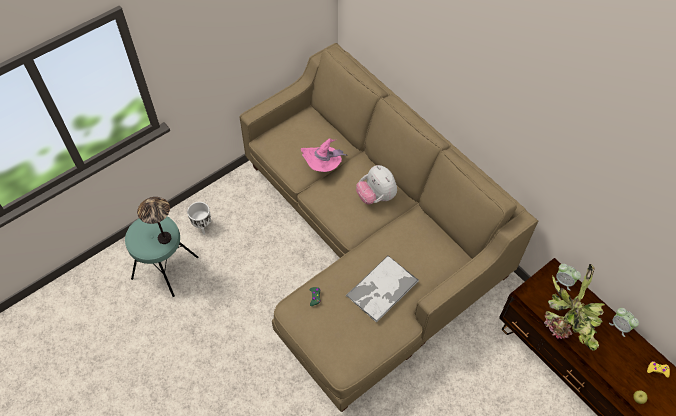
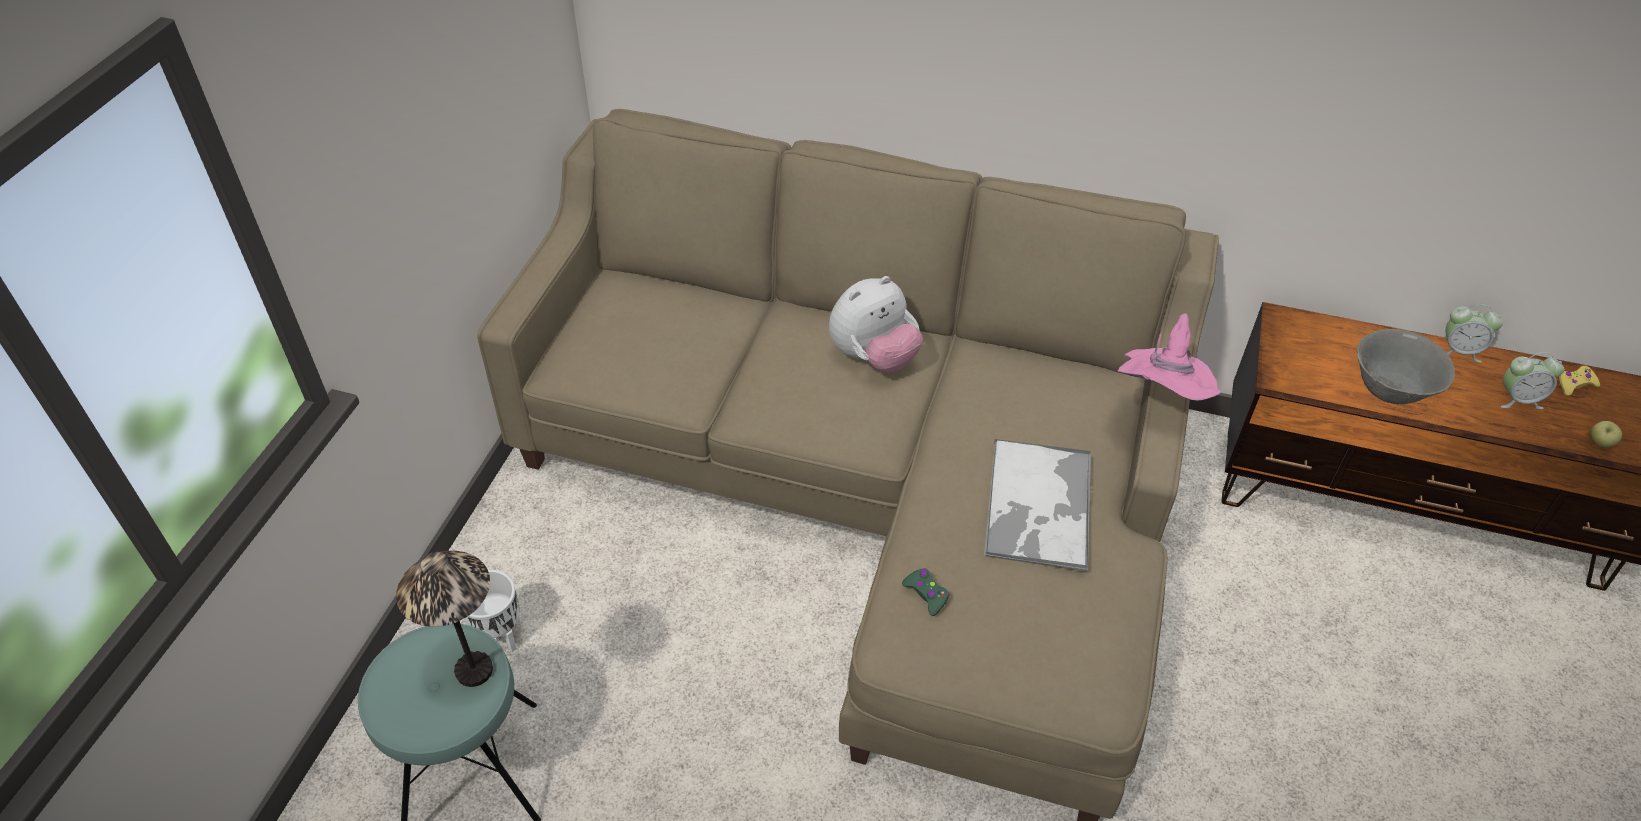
camera: 35 degrees left, 10 degrees down
pink hat [301,138,348,172] -> pink hat moved to [1117,313,1221,400]
plush toy [356,165,397,204] -> plush toy turned 60 degrees counterclockwise [829,276,923,373]
potted plant [544,264,605,351] -> grey bowl [1357,329,1455,404]
alarm clock [556,264,581,291] -> alarm clock moved to [1501,352,1564,409]

